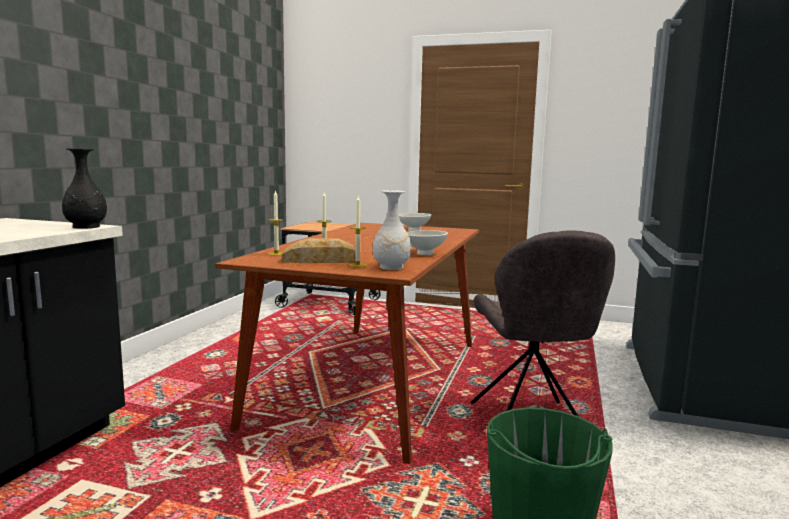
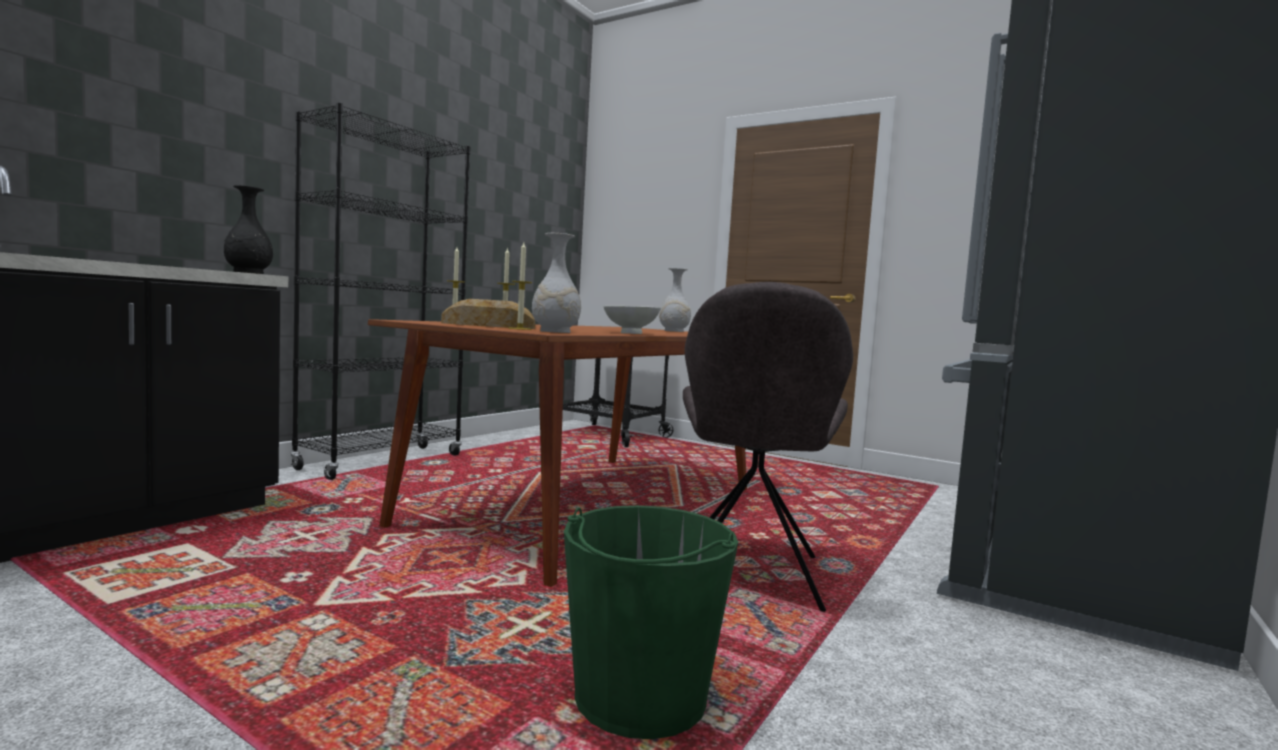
camera: 15 degrees right, 5 degrees down
white bowl [399,213,431,231] -> white vase [659,268,691,332]
none -> black bookcase [290,103,471,480]

